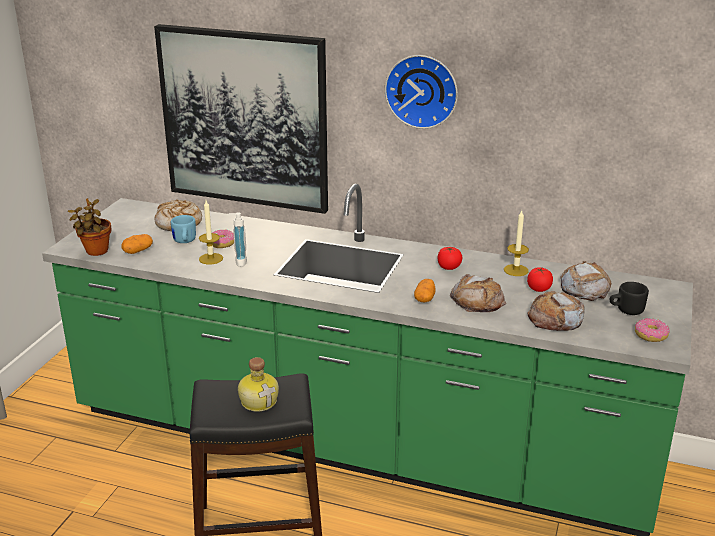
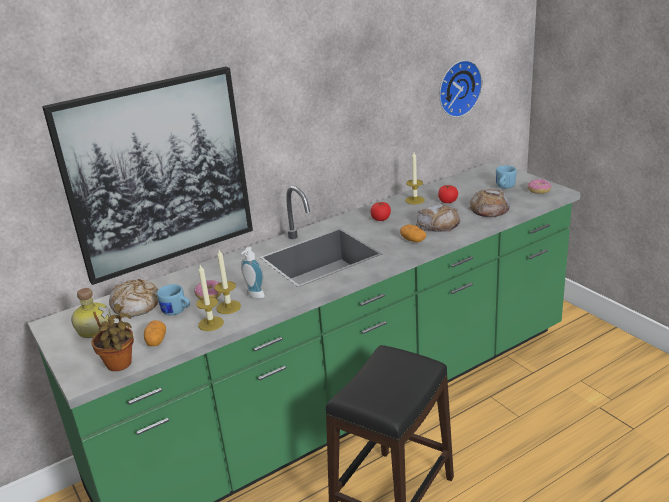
camera: 50 degrees left, 0 degrees up
bottle [238,357,279,412] -> bottle moved to [71,288,111,338]
wall clock [385,55,458,129] -> wall clock moved to [439,60,482,117]
bread [560,261,612,301] -> none
black mug [610,282,649,315] -> blue mug [496,165,517,188]
none -> candle [196,265,224,331]

